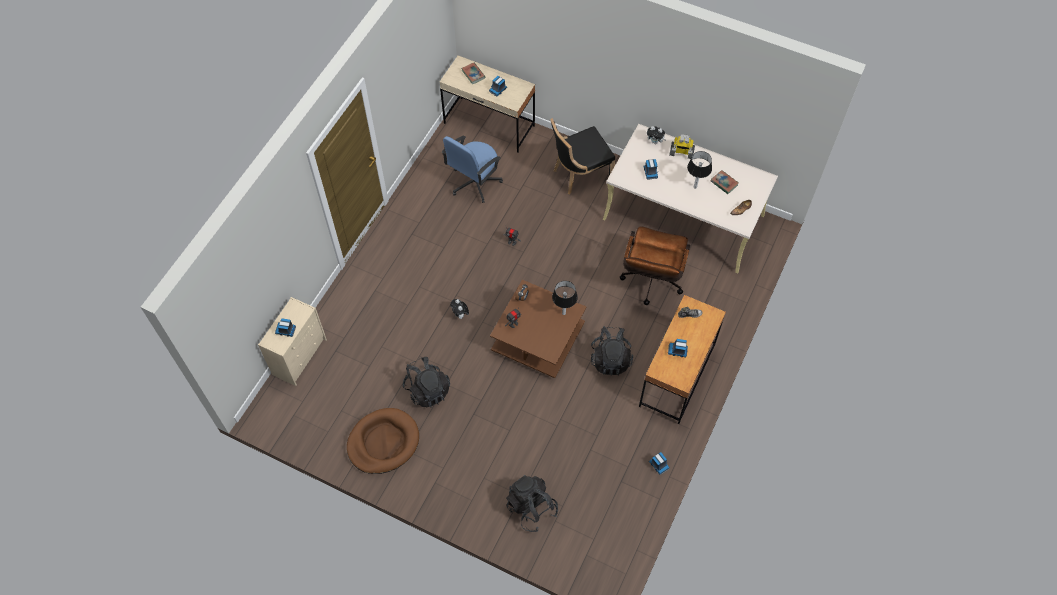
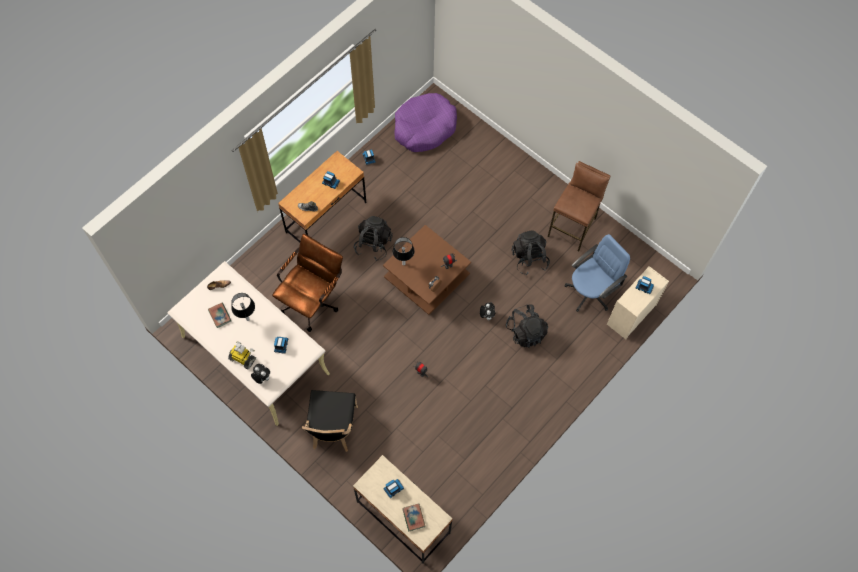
camera: 165 degrees left, 5 degrees up
brown dog bed [347,408,419,474] -> brown stool [548,161,610,251]
blue office chair [442,136,503,203] -> blue office chair moved to [564,234,630,312]
black backpack [506,475,558,532] -> black backpack moved to [506,304,548,348]
black chair [550,118,615,194] -> black chair turned 105 degrees clockwise [302,390,358,452]
none -> purple dog bed [394,93,457,152]

